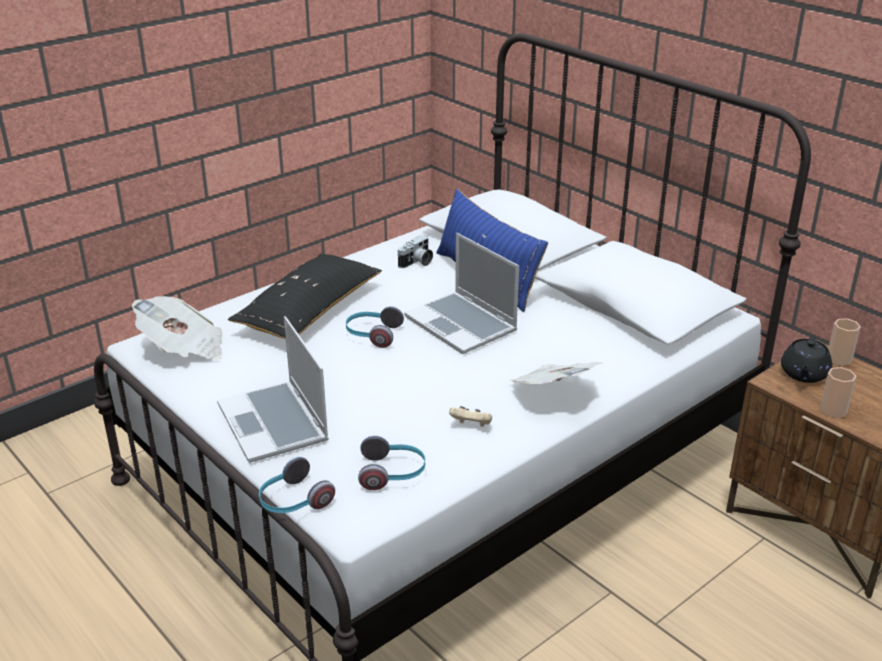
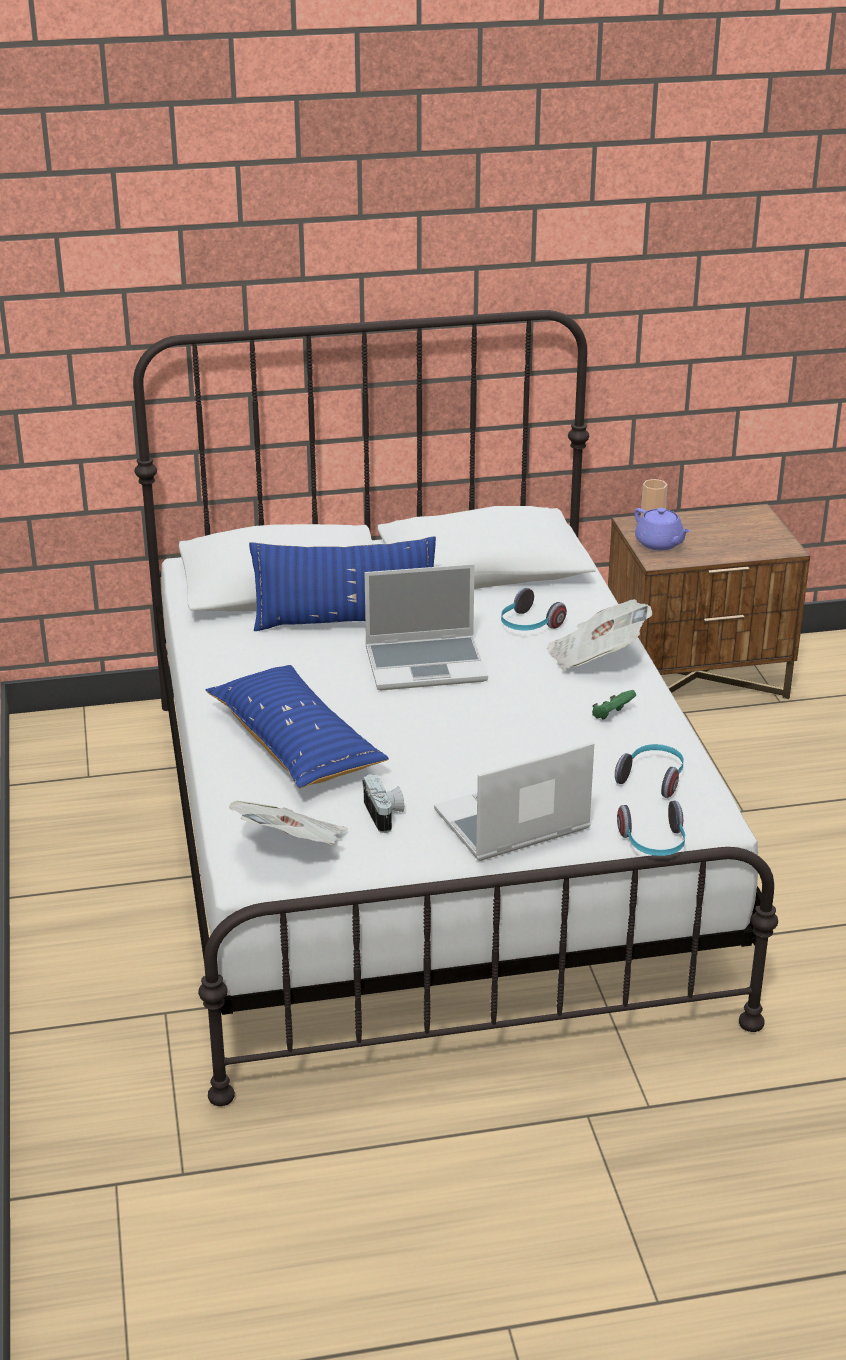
camera: 60 degrees left, 0 degrees up
laptop [217,316,329,463] -> laptop turned 150 degrees clockwise [434,742,594,861]
black pillow [228,253,382,339] -> blue pillow [205,665,389,789]
headphones [346,306,404,348] -> headphones moved to [501,588,567,630]
camera [398,235,433,268] -> camera moved to [362,774,404,833]
beige game controller [449,406,492,427] -> green game controller [592,690,636,720]
black teapot [781,335,832,383] -> purple teapot [634,508,690,550]
cup [820,367,857,418] -> none

